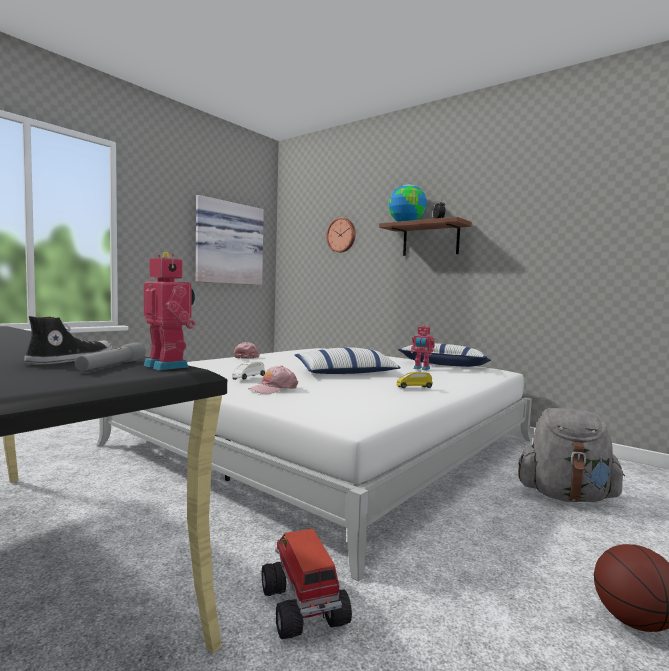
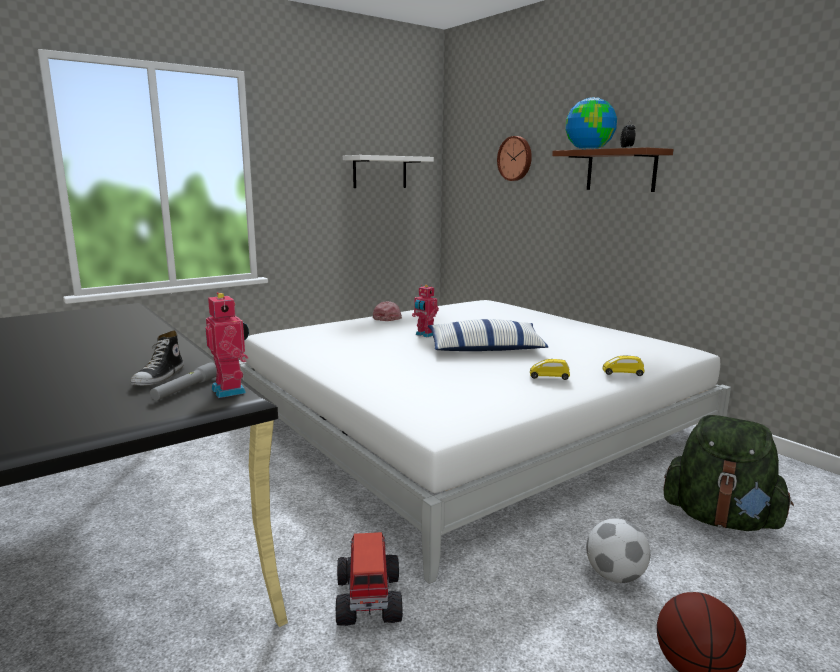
camera: 15 degrees right, 10 degrees up
shoe [24,316,113,365] -> shoe turned 150 degrees clockwise [131,331,184,386]
picture [196,195,264,285] -> white shelf [343,155,434,188]
white toy car [232,362,265,380] -> none
pink cap [248,366,298,394] -> none
pillow [398,343,491,367] -> none
toy robot [411,324,435,370] -> toy robot moved to [412,285,439,337]
grey backpack [518,408,625,502] -> green backpack [664,415,794,531]
none -> football [586,518,650,583]
none -> yellow toy car [603,355,645,376]

